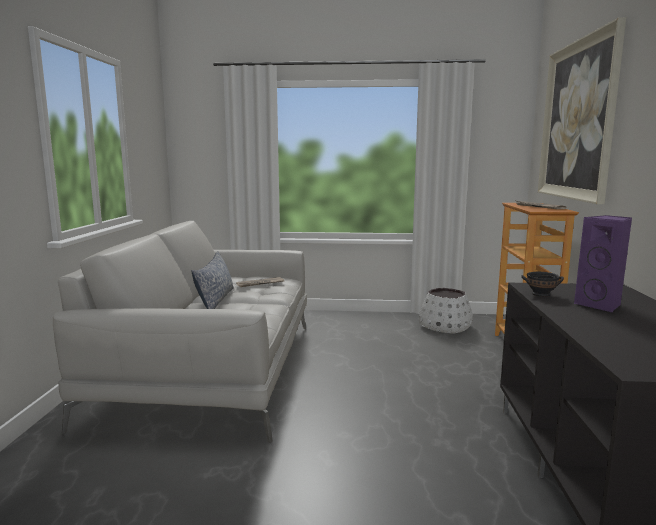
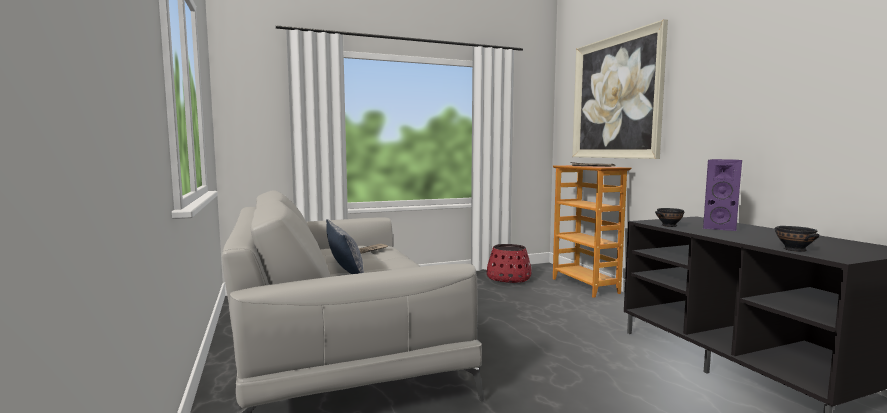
camera: 25 degrees left, 5 degrees down
white planter [419,288,473,333] -> red planter [487,244,532,283]
none -> black bowl [775,226,820,252]

